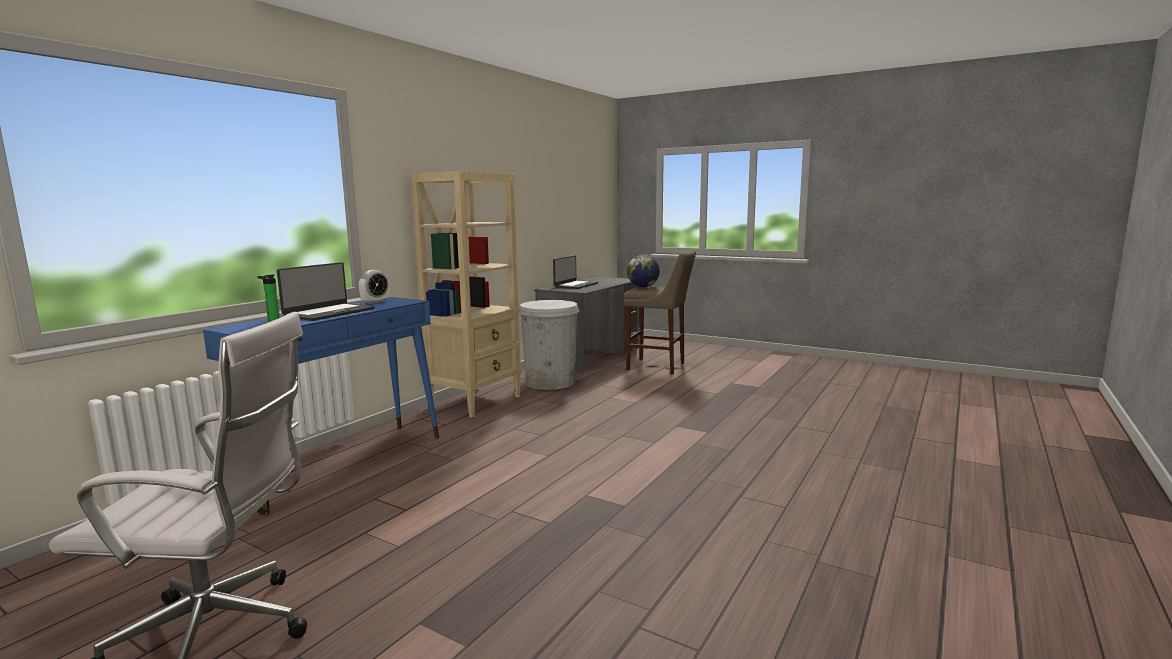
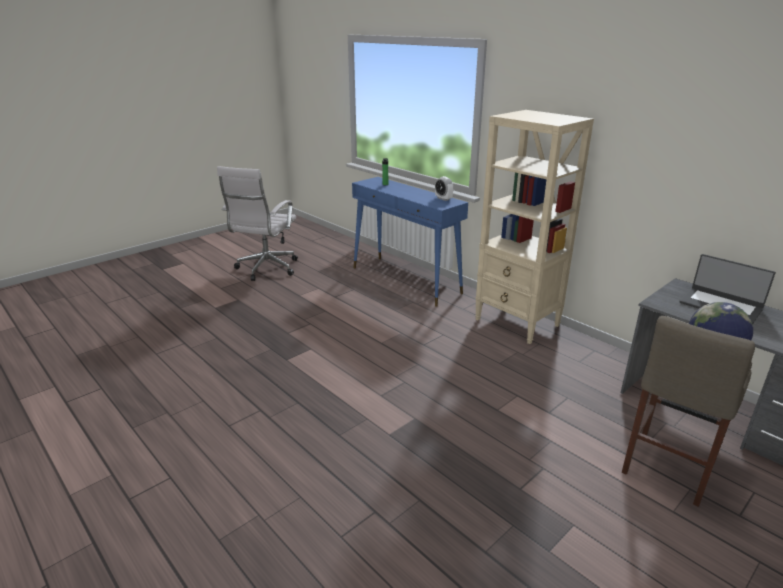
camera: 105 degrees right, 15 degrees up
laptop [277,262,375,321] -> none
white trash can [519,300,580,390] -> none

